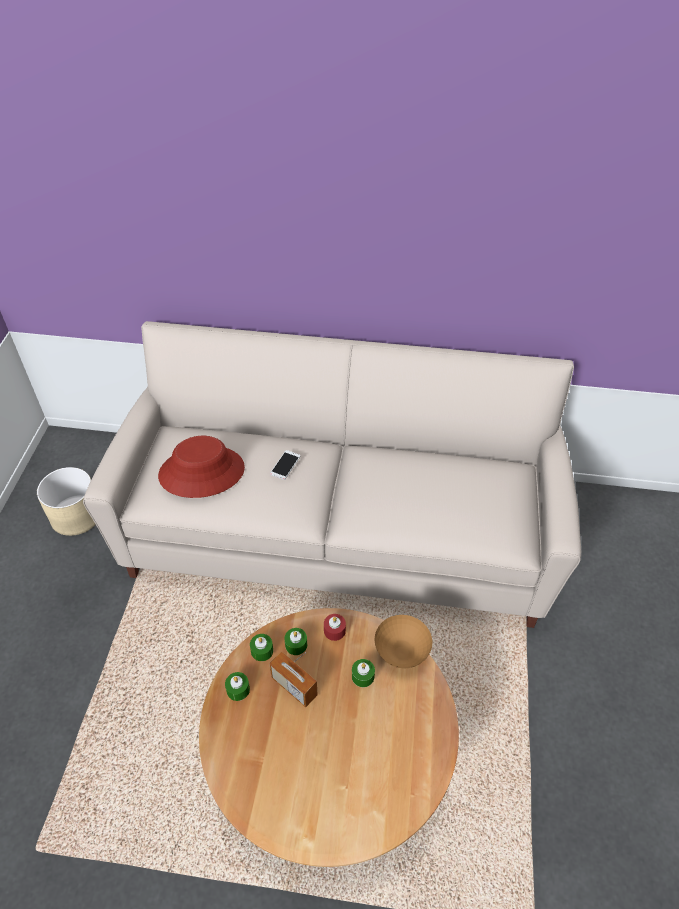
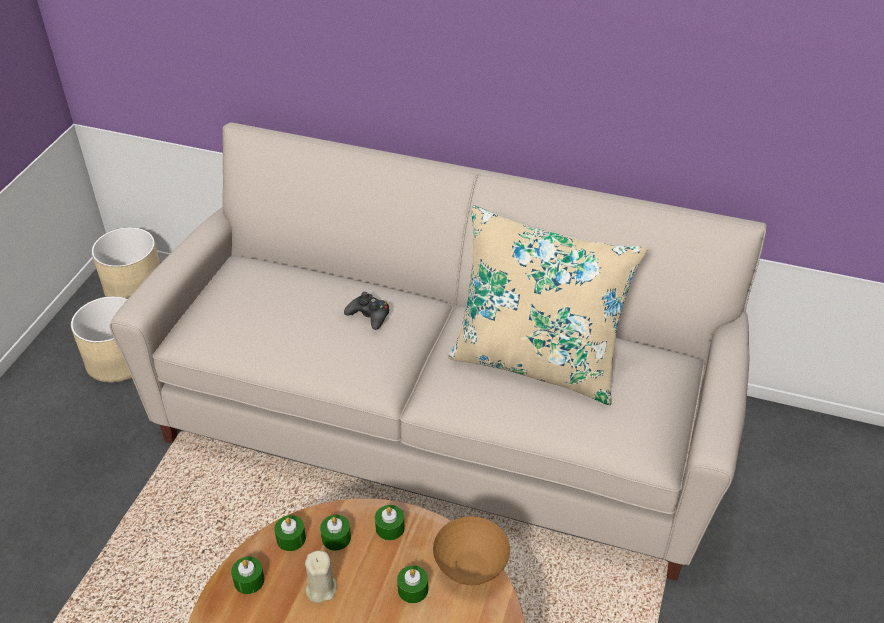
camera: 10 degrees right, 5 degrees down
red hat [158,436,245,498] -> none
radio [269,651,318,707] -> beige candle [305,551,337,603]
phone [270,450,300,480] -> black game controller [344,292,389,330]
red candle [324,614,346,641] -> green candle [375,505,405,541]
none -> beige planter [91,227,160,299]
none -> beige pillow [448,205,648,405]

